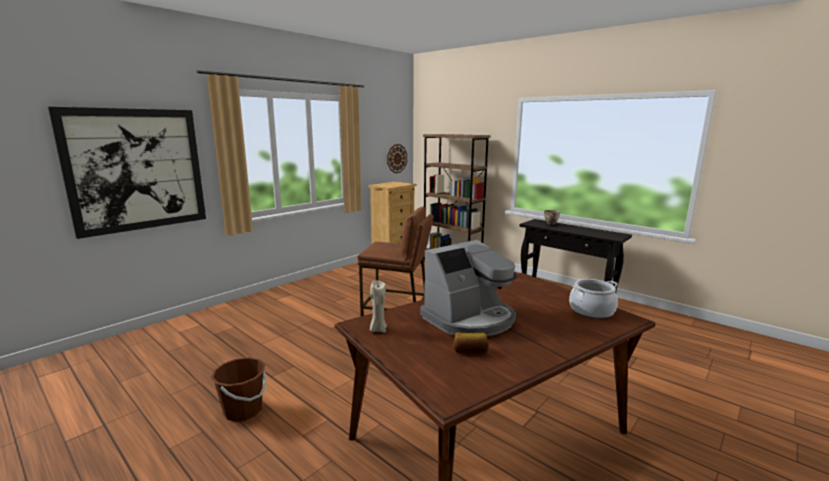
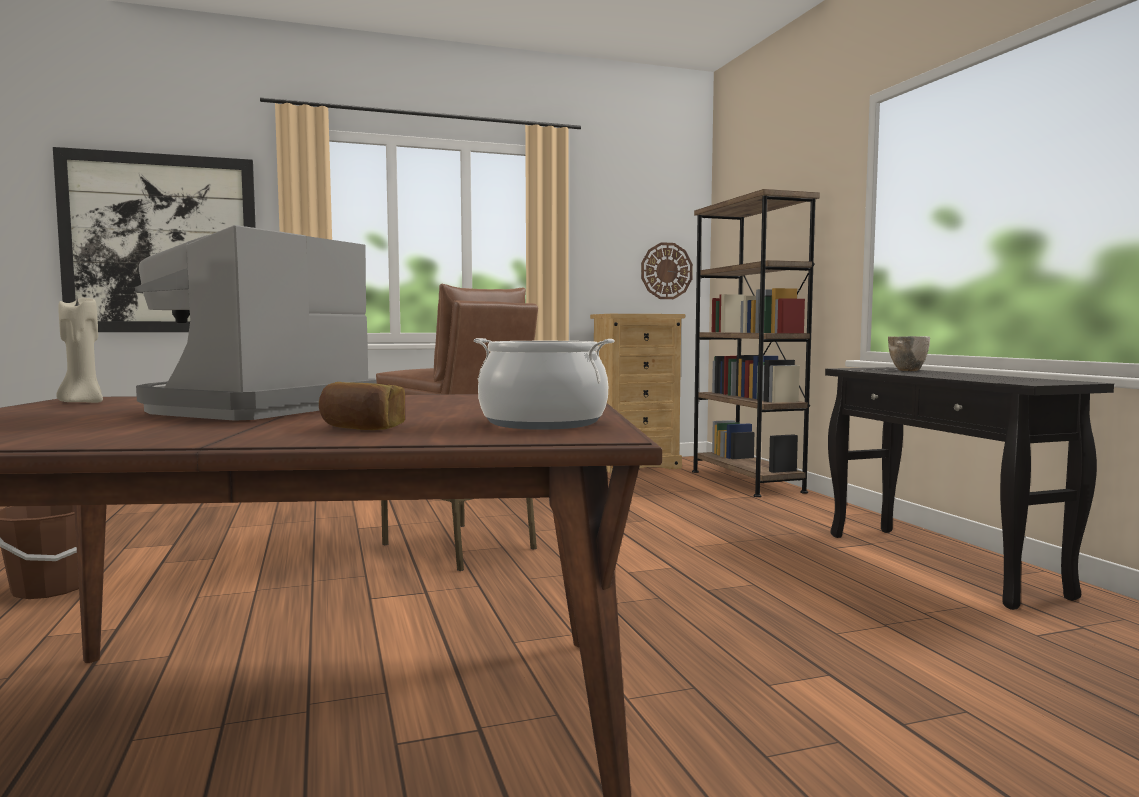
camera: 30 degrees right, 10 degrees down
coffee machine [420,240,517,336] -> coffee machine turned 120 degrees clockwise [135,225,376,421]
bread [454,332,489,354] -> bread moved to [319,382,405,430]

